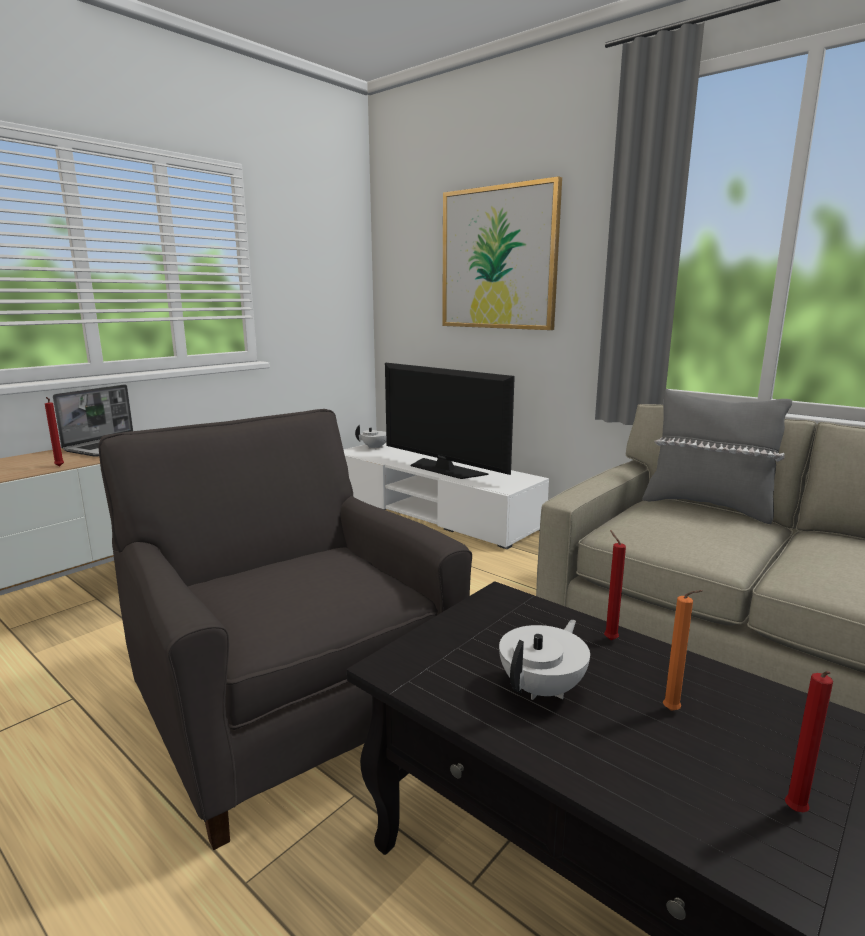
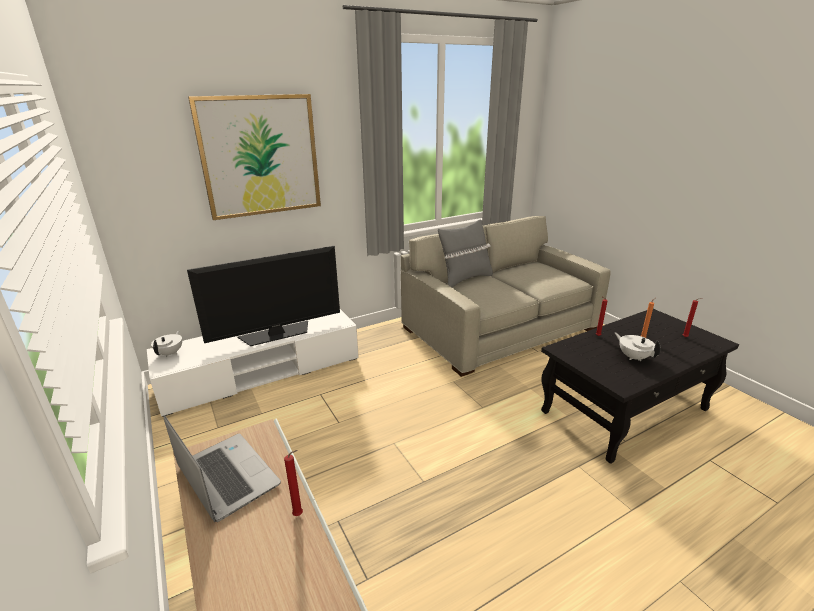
camera: 70 degrees left, 10 degrees up
grey armchair [98,409,472,850] -> none

